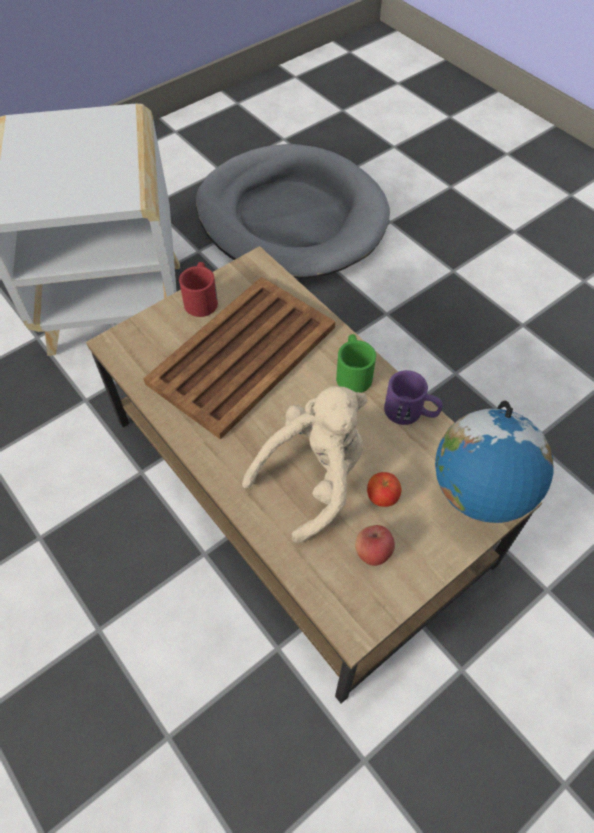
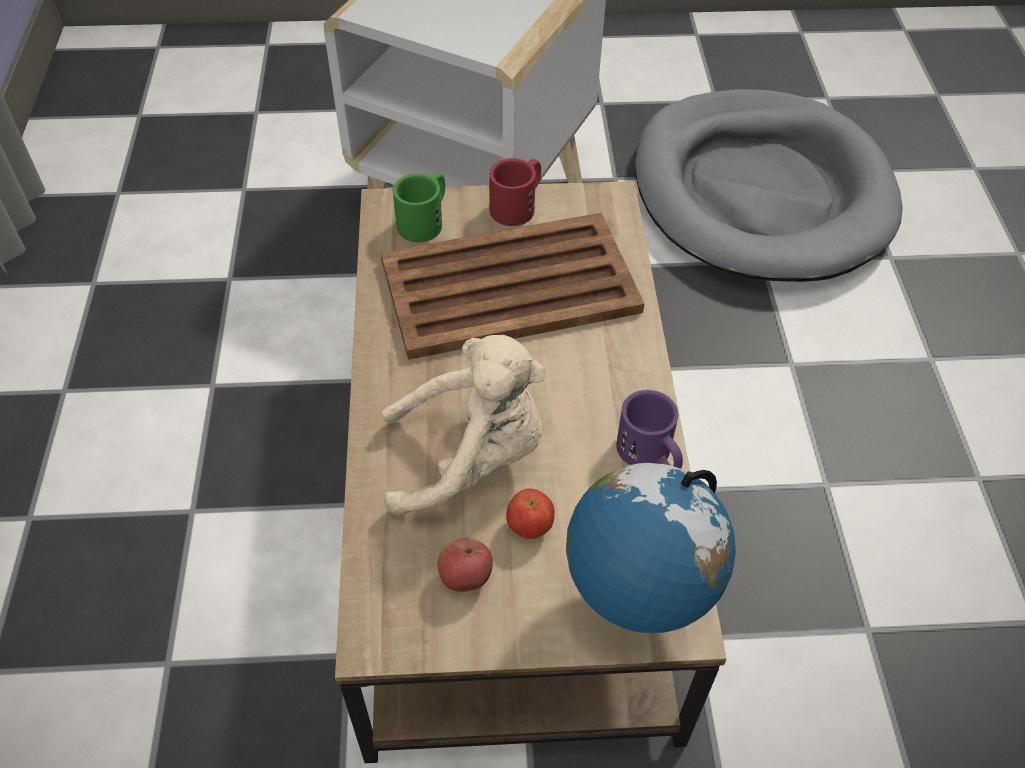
camera: 35 degrees right, 5 degrees down
green mug [336,334,376,393] -> green mug moved to [393,173,445,242]

